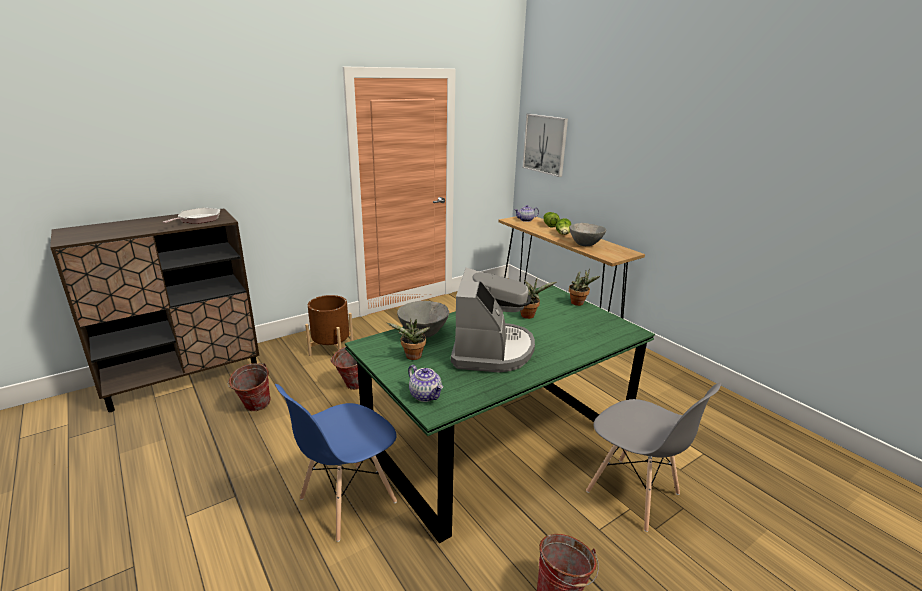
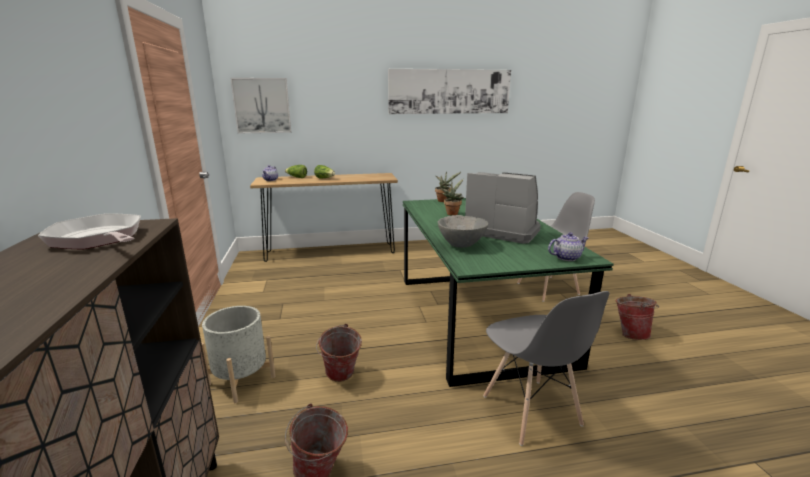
camera: 65 degrees left, 5 degrees down
blue chair [275,384,397,542] -> grey chair [483,291,610,446]
brown planter [305,295,353,356] -> grey planter [202,306,276,403]
potted plant [387,319,431,360] -> none
grey bowl [569,223,606,246] -> none
none -> picture [388,69,511,114]

